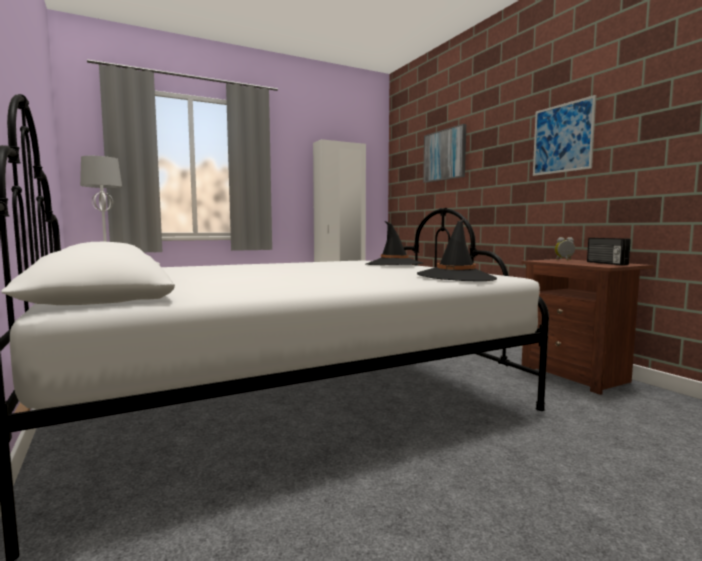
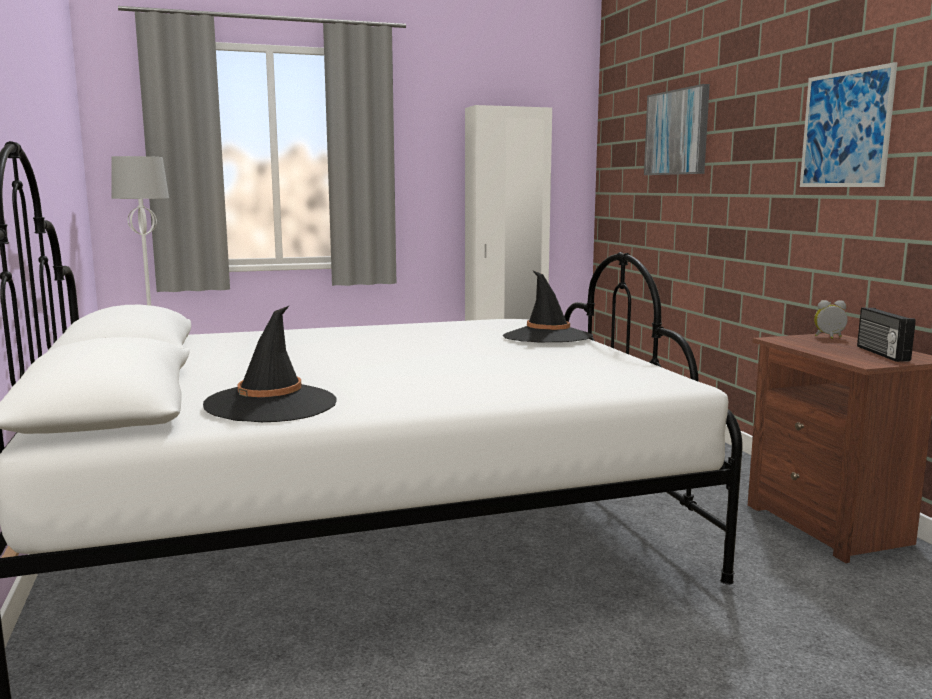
camera: 10 degrees right, 5 degrees up
black hat [417,218,497,281] -> black hat moved to [203,305,337,422]

